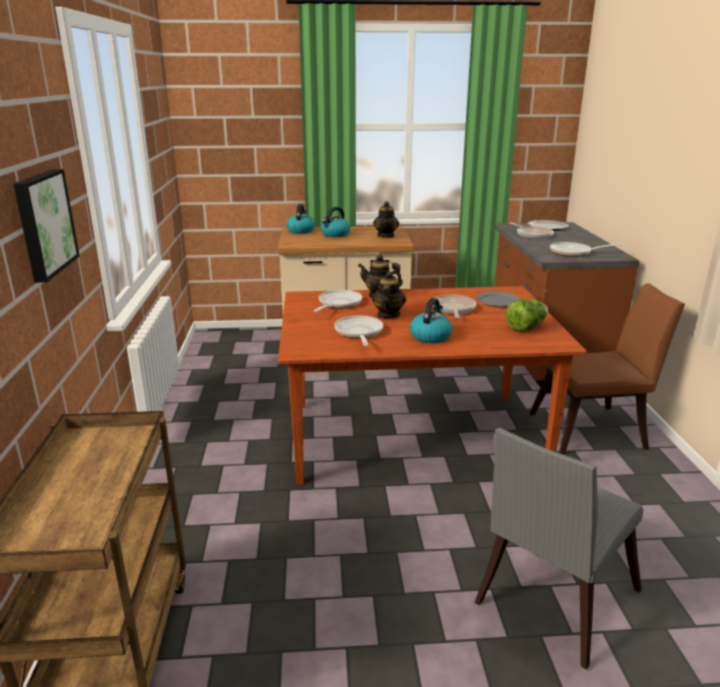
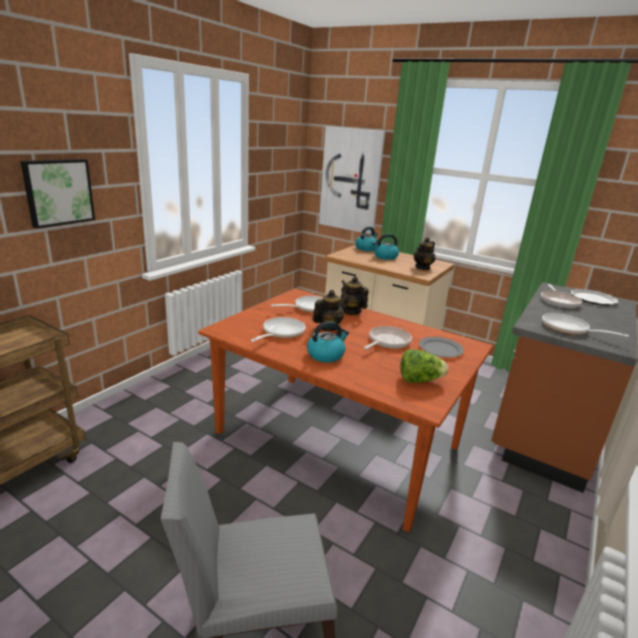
camera: 35 degrees right, 0 degrees up
brown chair [529,283,685,455] -> none
none -> picture [319,126,385,234]

